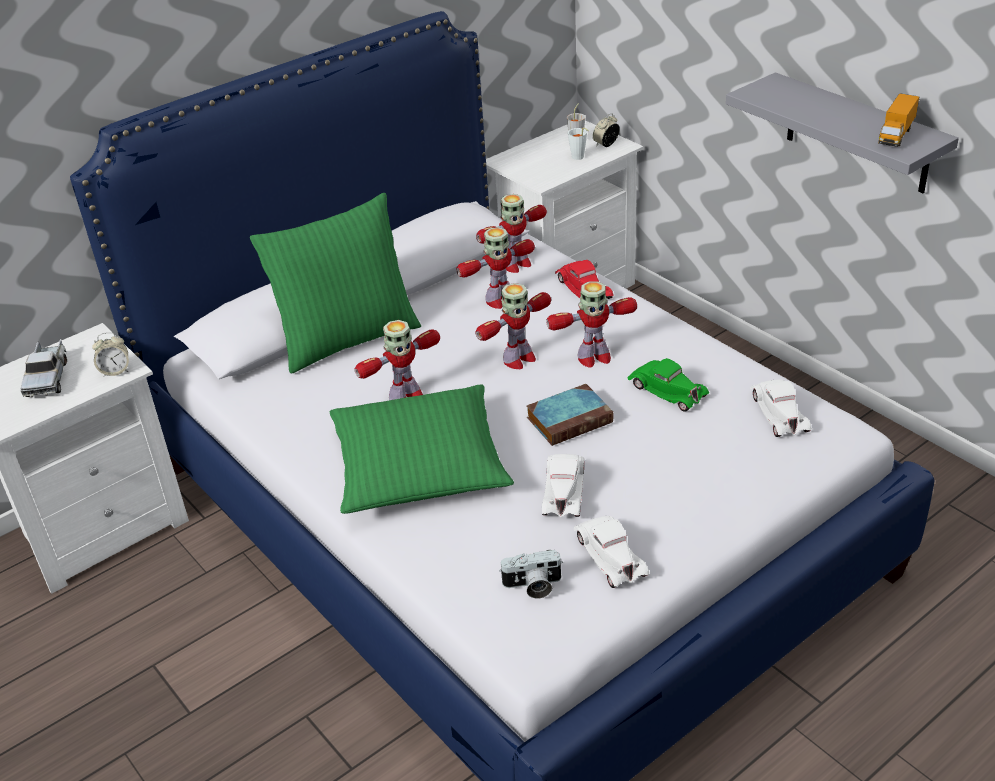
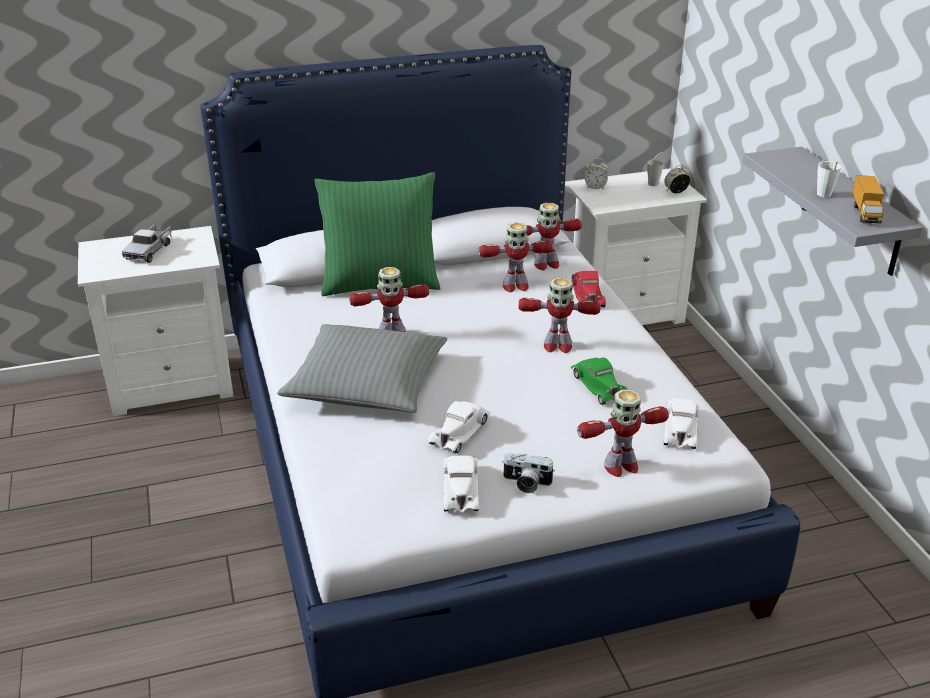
camera: 20 degrees right, 5 degrees down
alarm clock [92,332,129,377] -> alarm clock moved to [585,158,608,190]
green pillow [330,385,514,514] -> grey pillow [277,324,448,413]
toy robot [475,283,551,369] -> toy robot moved to [577,389,669,477]
camera [499,550,563,599] -> camera moved to [502,453,555,493]
book [527,384,613,446] -> none
white cup [568,127,589,160] -> white cup moved to [817,161,843,198]
toy truck [878,93,920,147] -> toy truck turned 45 degrees counterclockwise [852,175,884,223]

